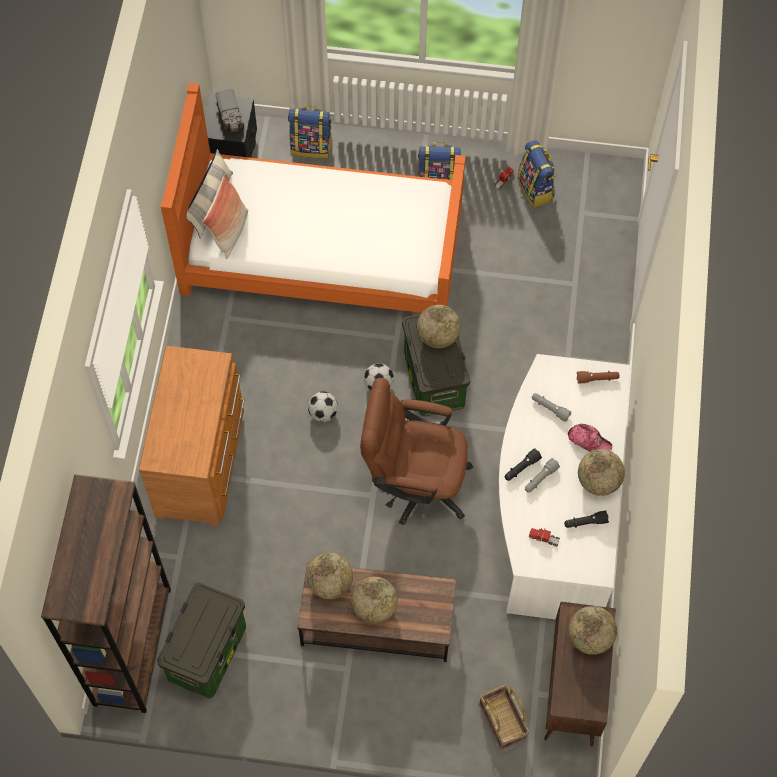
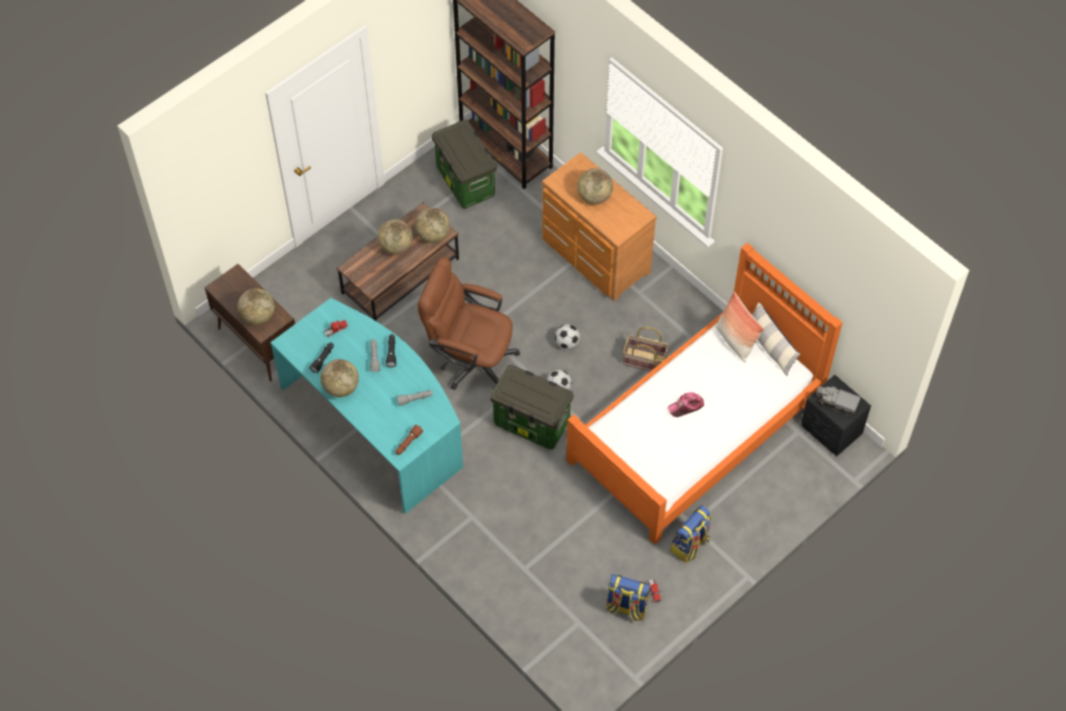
camera: 130 degrees right, 5 degrees down
backpack [288,105,333,158] -> none
brown office chair [360,378,473,525] -> brown office chair turned 120 degrees counterclockwise [418,257,520,390]
globe [417,305,461,348] -> globe moved to [577,168,613,205]
basket [479,684,529,750] -> basket moved to [623,327,669,372]
white desk [499,354,631,619] -> turquoise desk [270,298,463,514]
cap [568,424,612,452] -> cap moved to [668,392,704,417]

